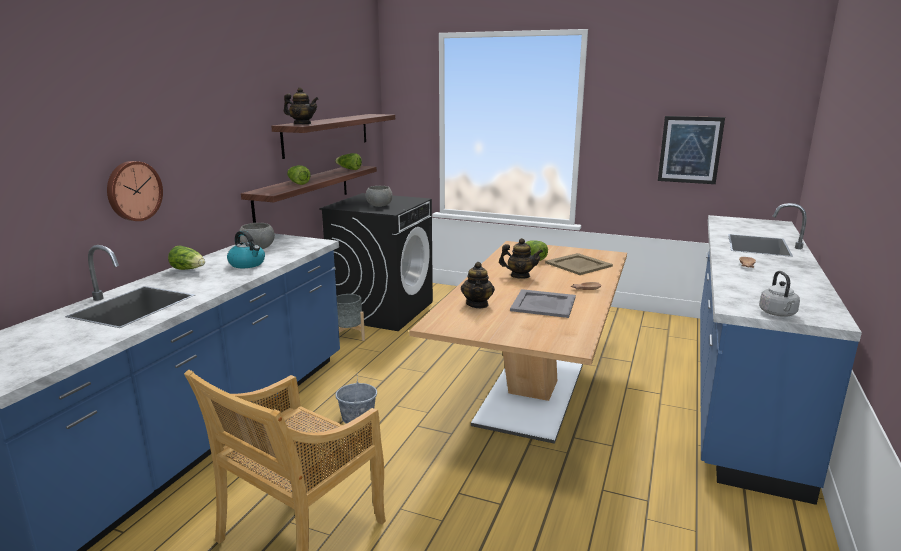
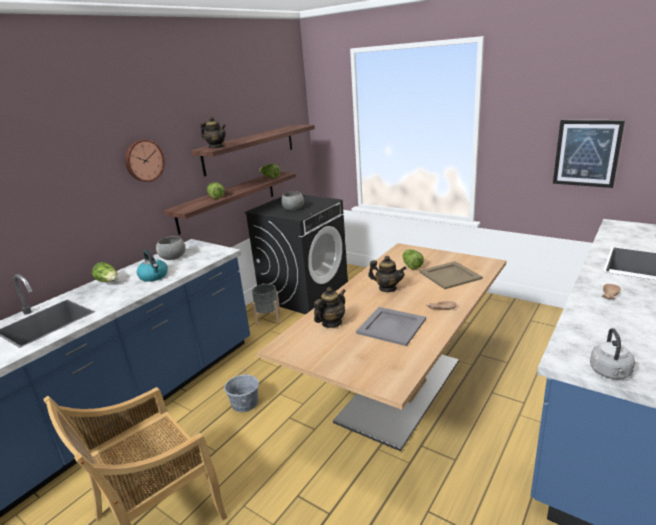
camera: 15 degrees right, 5 degrees up
wall clock [107,161,163,221] -> wall clock moved to [125,139,165,182]
teapot [461,262,495,308] -> teapot turned 150 degrees counterclockwise [314,287,346,328]

